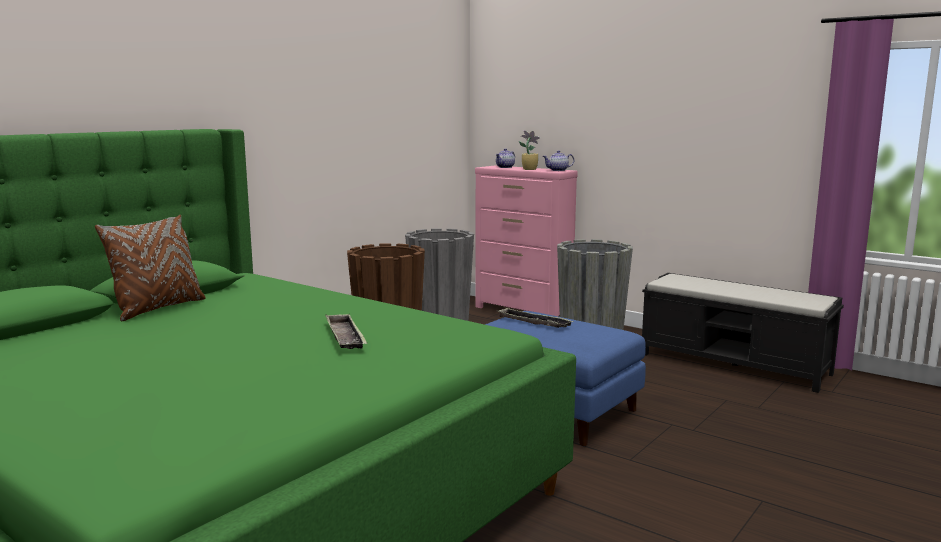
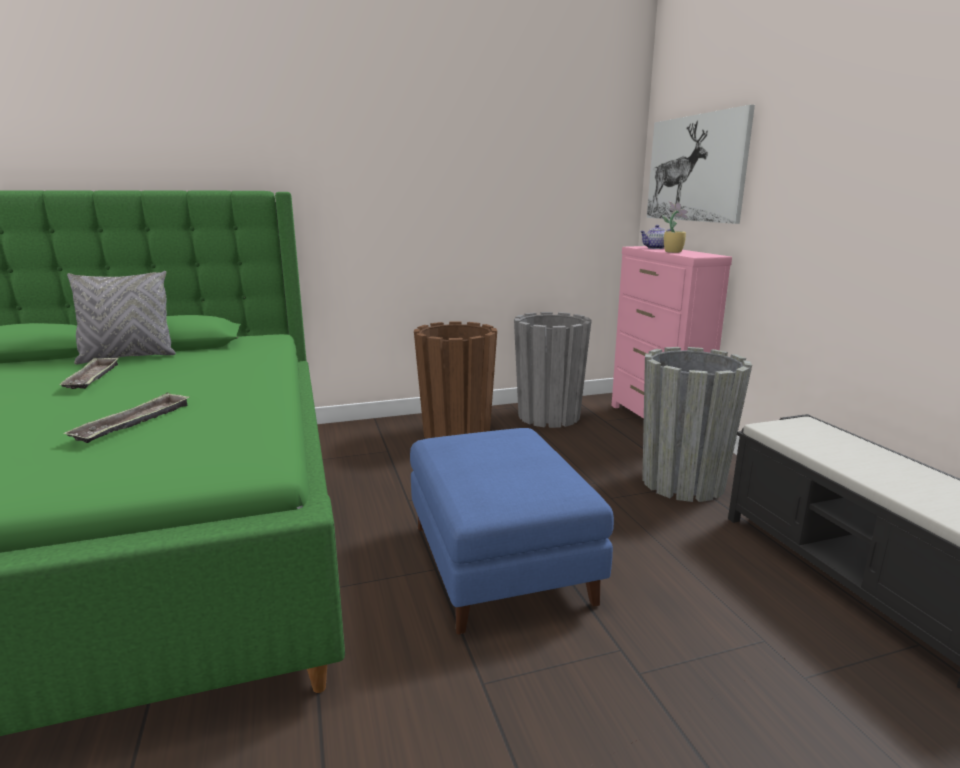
camera: 35 degrees right, 5 degrees up
brown pillow [95,215,206,321] -> grey pillow [67,271,176,364]
tray [498,308,574,328] -> tray moved to [59,357,119,389]
teapot [543,151,574,171] -> none
none -> picture [647,105,755,224]

